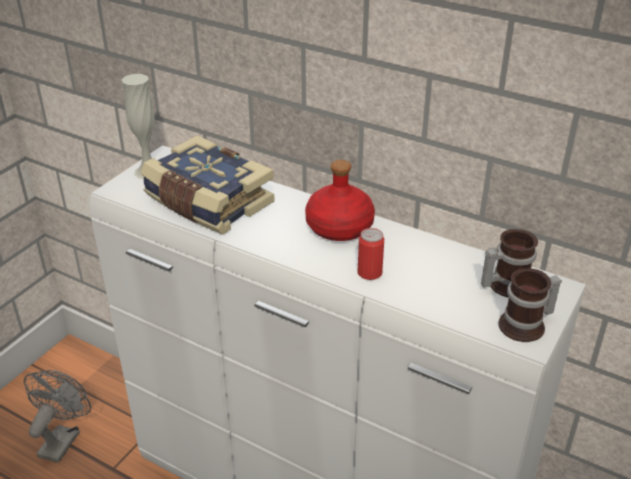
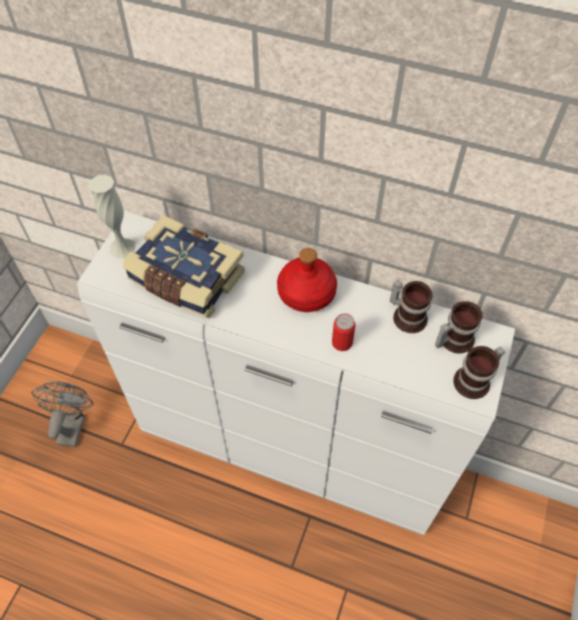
camera: 10 degrees left, 20 degrees up
none -> mug [390,280,432,333]

